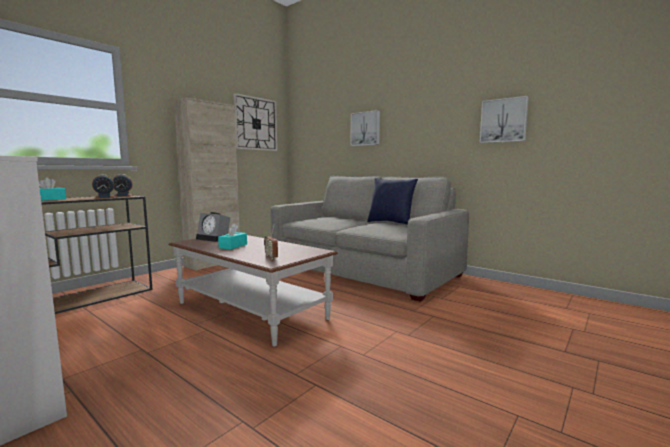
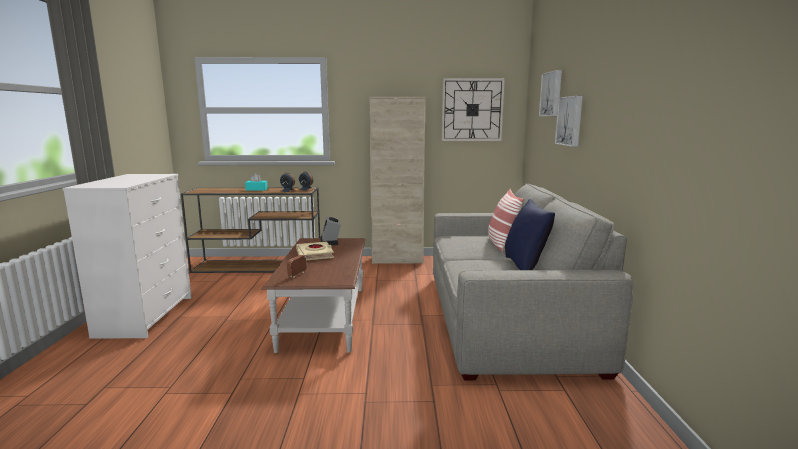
camera: 50 degrees right, 5 degrees up
turquoise tissue box [218,223,247,250] -> beige book [296,241,334,260]
picture [480,96,529,143] -> picture moved to [539,70,562,116]
none -> pillow [488,189,524,252]

